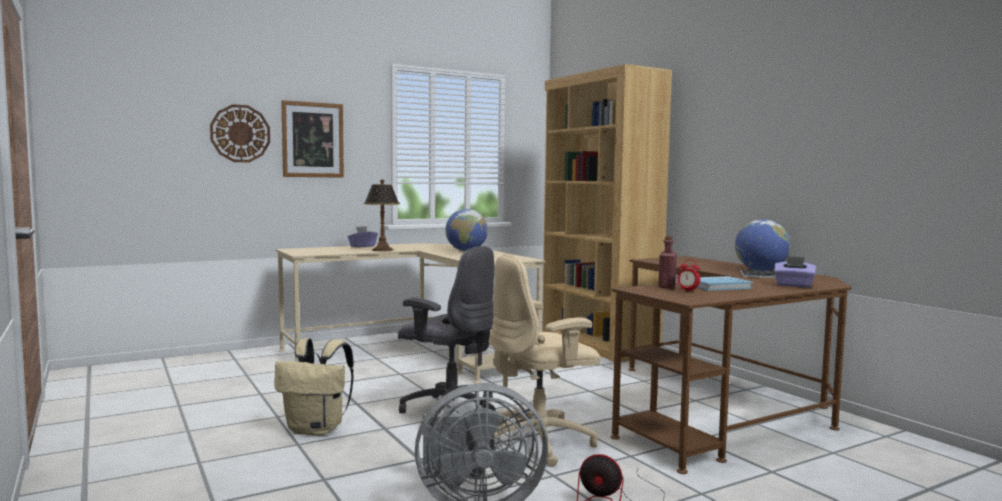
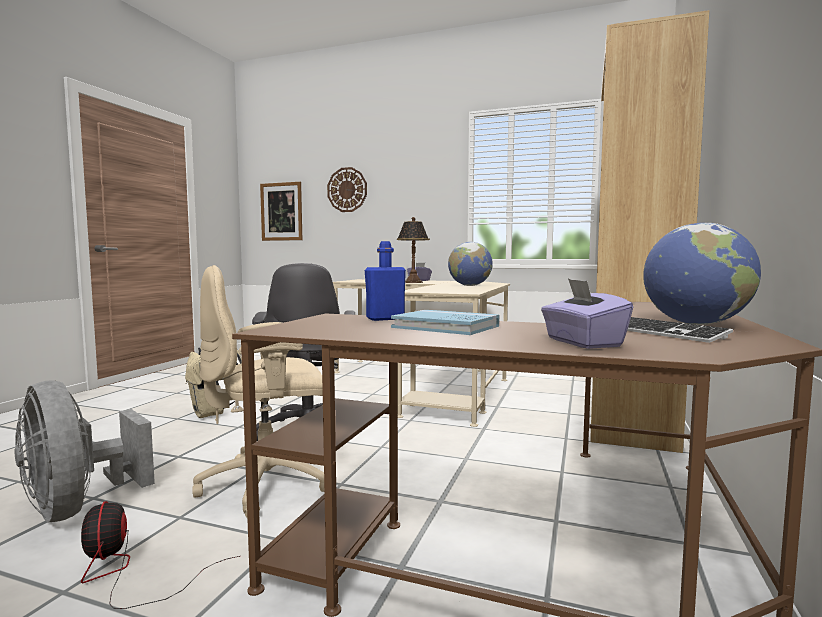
camera: 50 degrees right, 0 degrees up
picture [281,100,344,178] -> picture moved to [260,182,302,241]
beige office chair [489,255,600,467] -> beige office chair turned 45 degrees counterclockwise [192,265,324,518]
red bottle [658,236,677,289] -> blue bottle [365,241,406,321]
alarm clock [677,259,700,292] -> none

